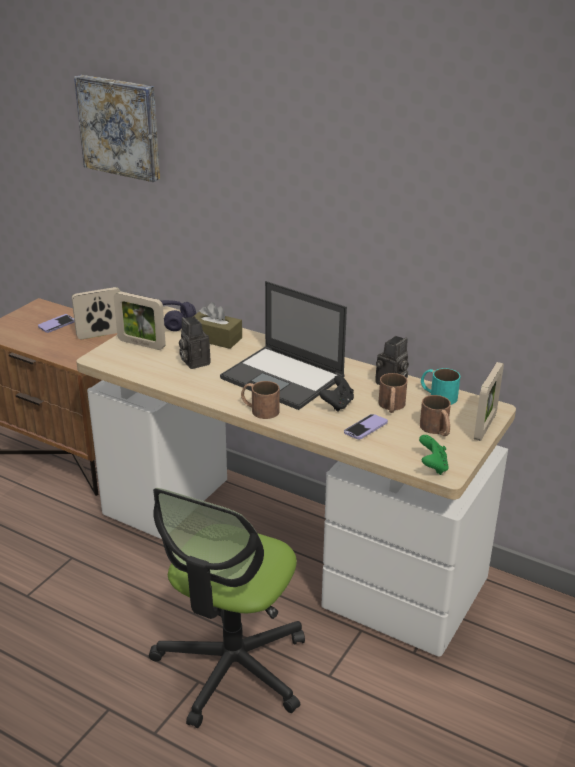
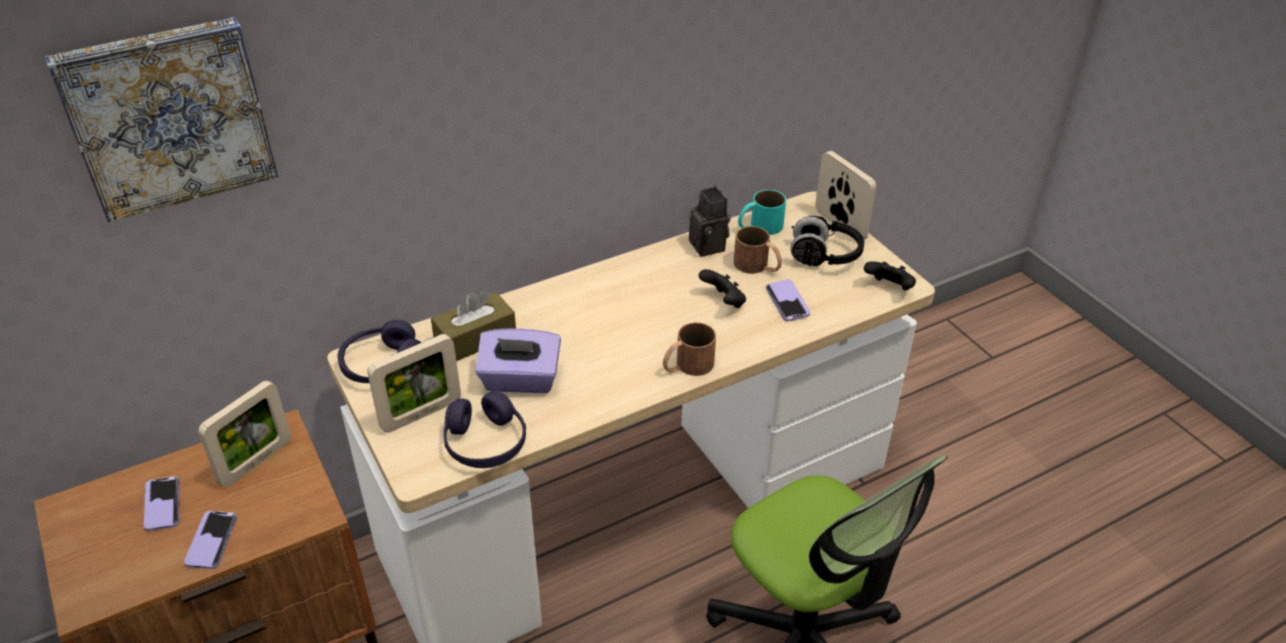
camera: 60 degrees left, 10 degrees up
picture frame [72,287,120,339] -> picture frame turned 150 degrees counterclockwise [198,380,291,487]
camera [179,317,211,369] -> purple tissue box [475,328,561,393]
laptop [220,281,347,410] -> none
green game controller [419,435,449,475] -> black game controller [864,261,916,290]
brown mug [420,395,451,436] -> black headphones [790,216,864,266]
none -> phone [184,511,237,569]
none -> purple headphones [443,391,526,468]

